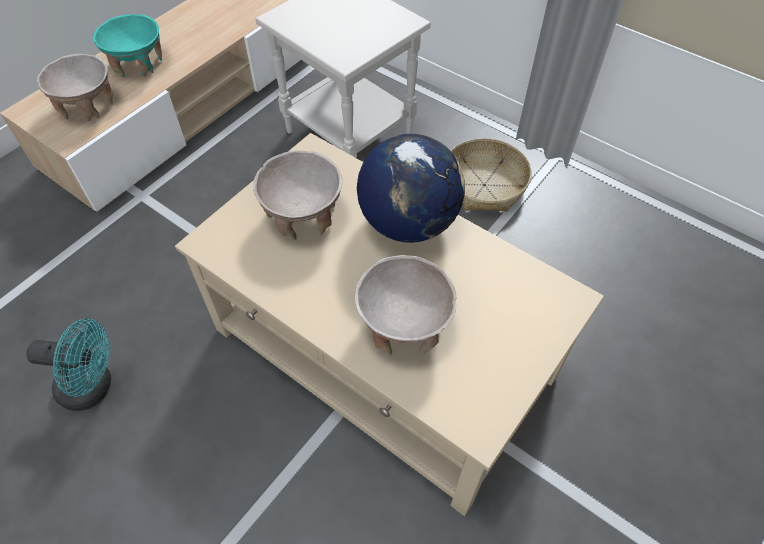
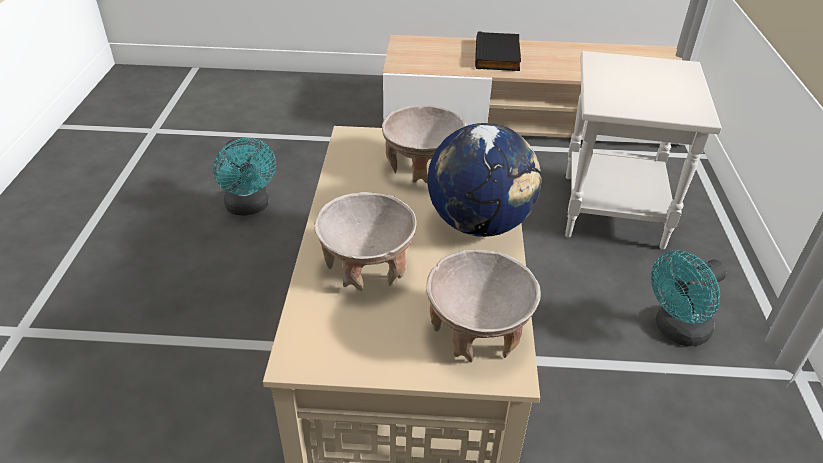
camera: 55 degrees right, 15 degrees down
beige bowl [37,54,113,121] -> beige bowl moved to [426,250,541,363]
turquoise bowl [93,14,162,77] -> black book [475,31,521,71]
basket [451,138,532,212] -> turquoise fan [651,250,727,346]

